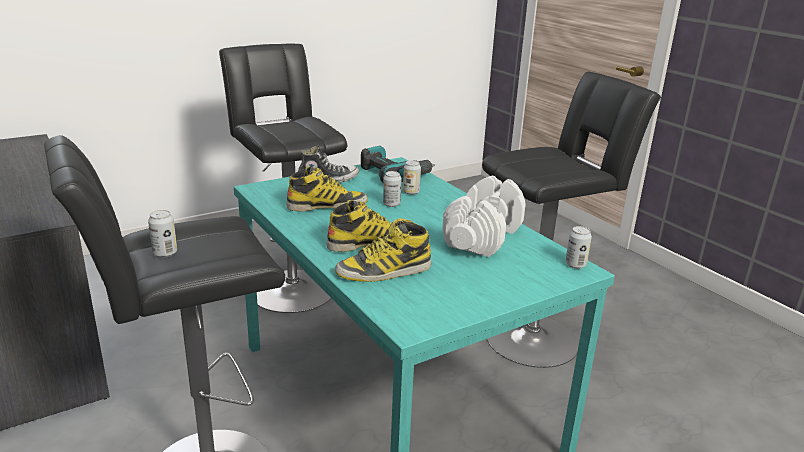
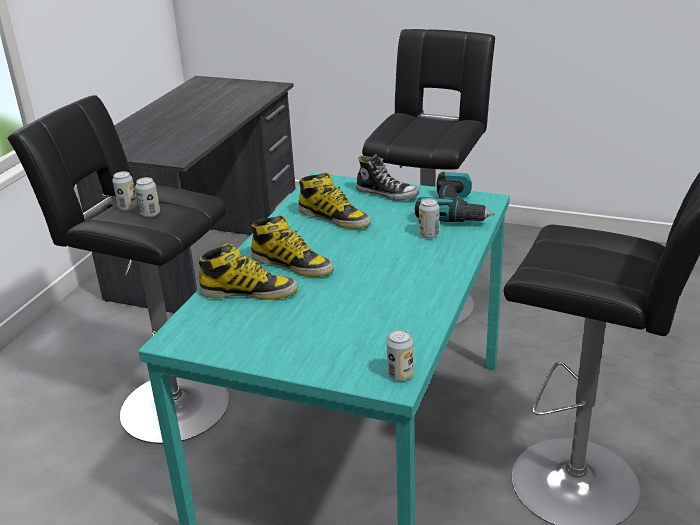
camera: 55 degrees right, 5 degrees up
boot [335,219,431,282] -> boot turned 150 degrees clockwise [199,243,298,300]
can [383,171,402,207] -> can moved to [135,177,160,217]
white dumbbell [442,176,526,257] -> none

